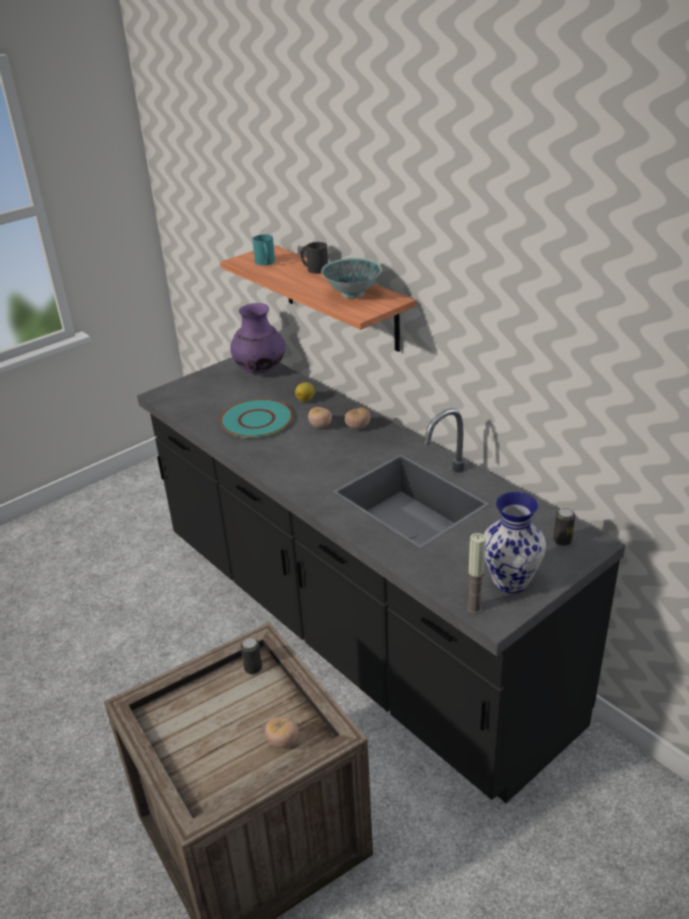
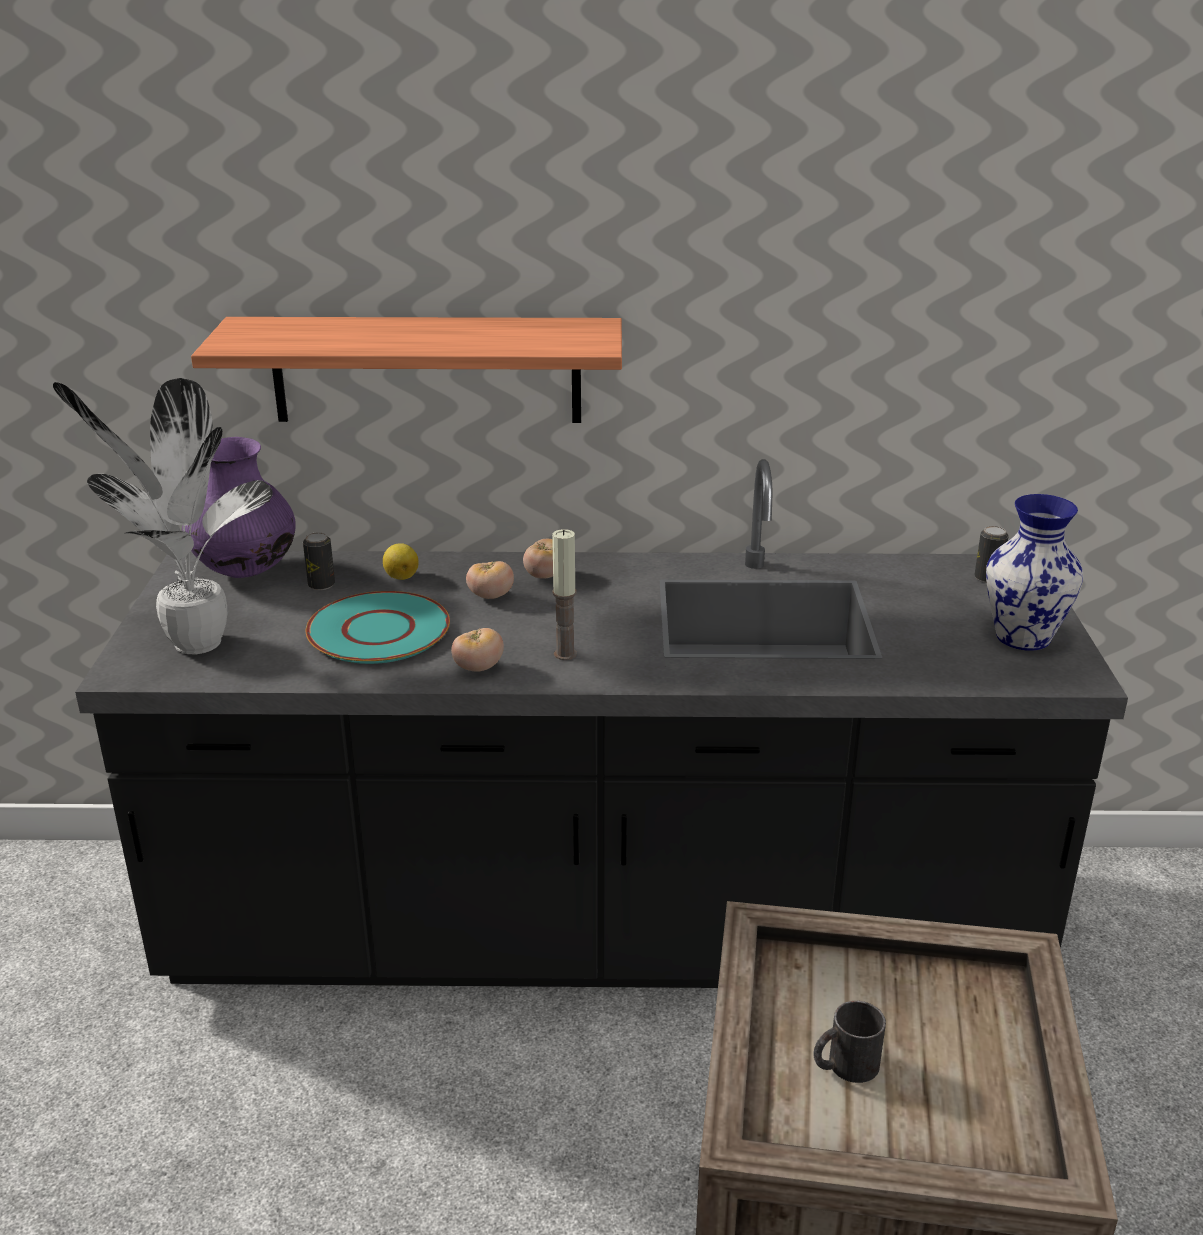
camera: 50 degrees left, 5 degrees down
can [241,638,262,674] -> can moved to [303,532,335,590]
turquoise mug [253,234,275,265] -> none
tomato [265,717,298,748] -> tomato moved to [451,628,504,672]
black mug [300,242,328,274] -> black mug moved to [814,1001,886,1083]
bowl [321,258,382,298] -> none
candle [466,533,486,614] -> candle moved to [552,529,577,660]
none -> potted plant [53,378,273,654]

